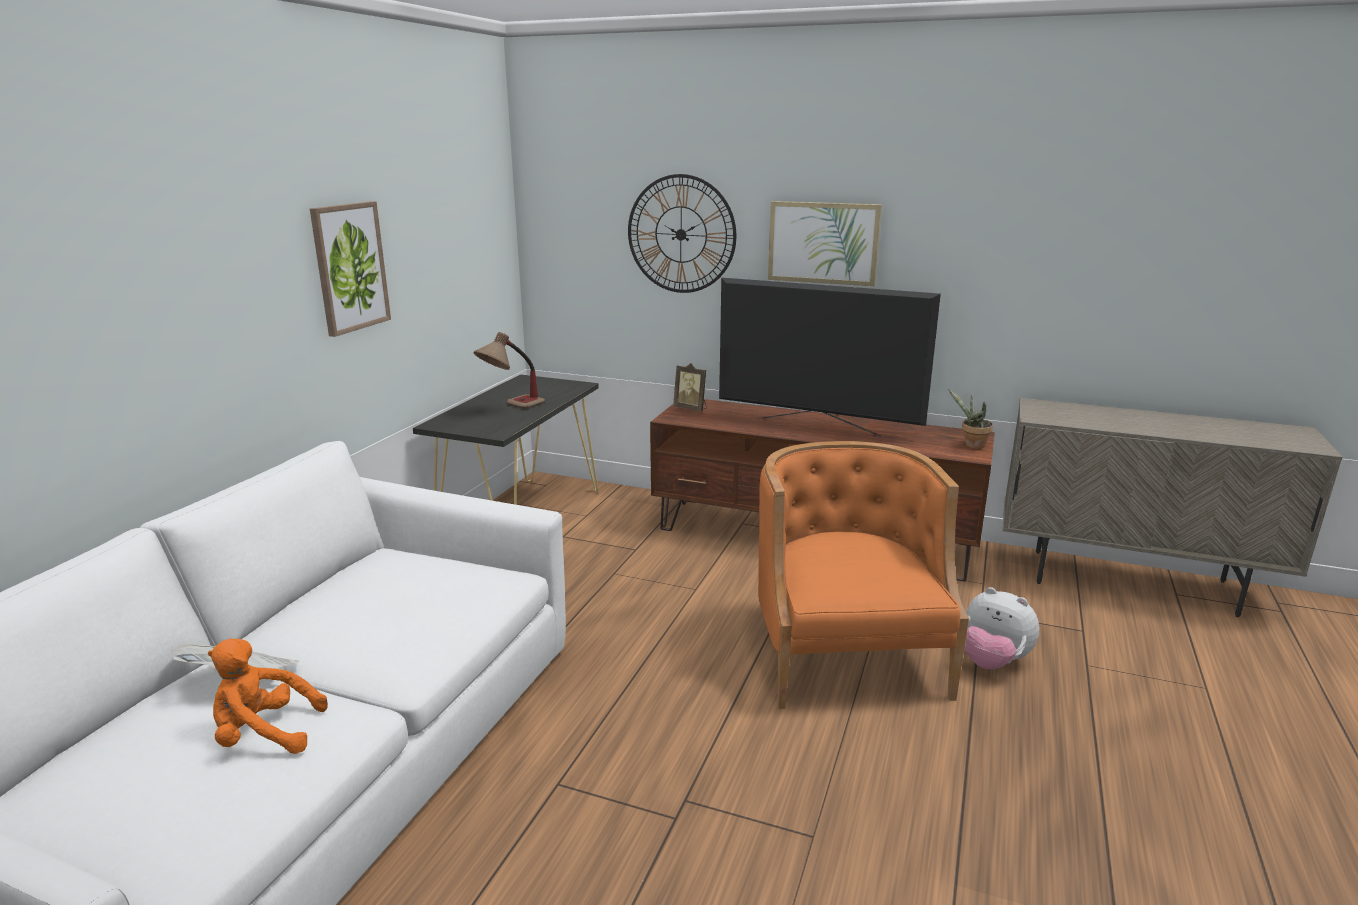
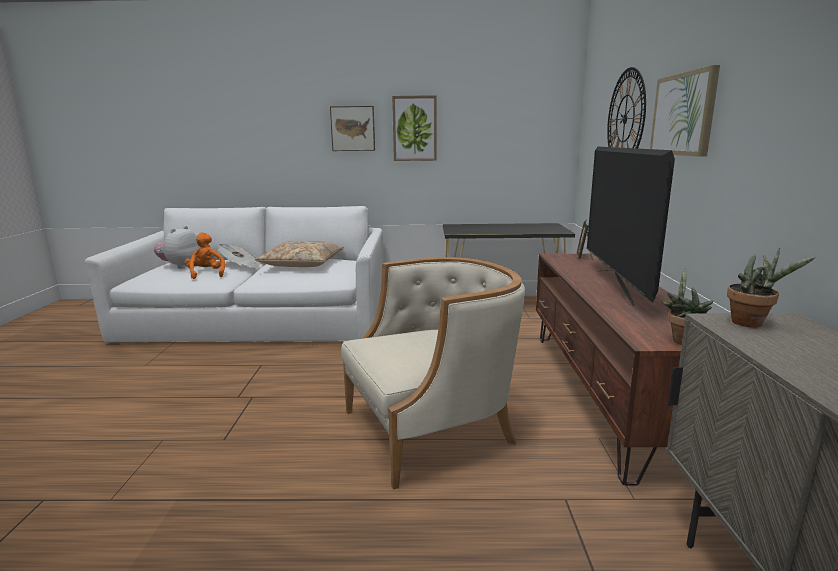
camera: 70 degrees right, 5 degrees down
table lamp [474,332,545,409] -> none
orange armchair [758,441,969,709] -> beige armchair [341,257,525,490]
plush toy [965,587,1040,669] -> plush toy moved to [154,226,200,269]
none -> beige pillow [255,241,344,267]
none -> picture [330,106,375,151]
none -> potted plant [727,247,815,328]

